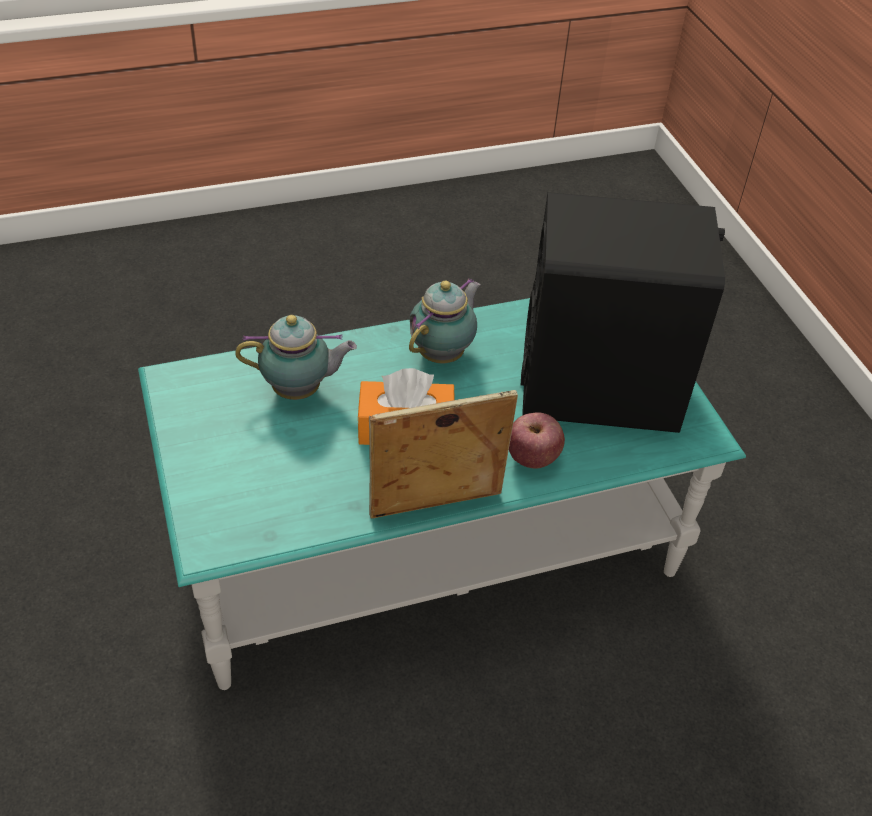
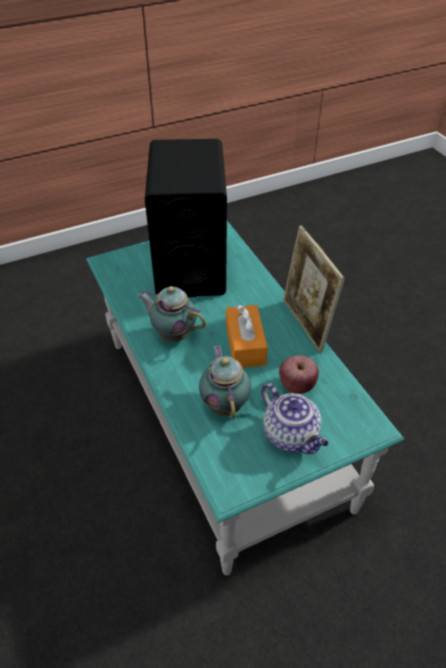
camera: 95 degrees left, 0 degrees up
apple [509,412,565,469] -> apple moved to [279,355,319,394]
none -> teapot [261,383,328,454]

